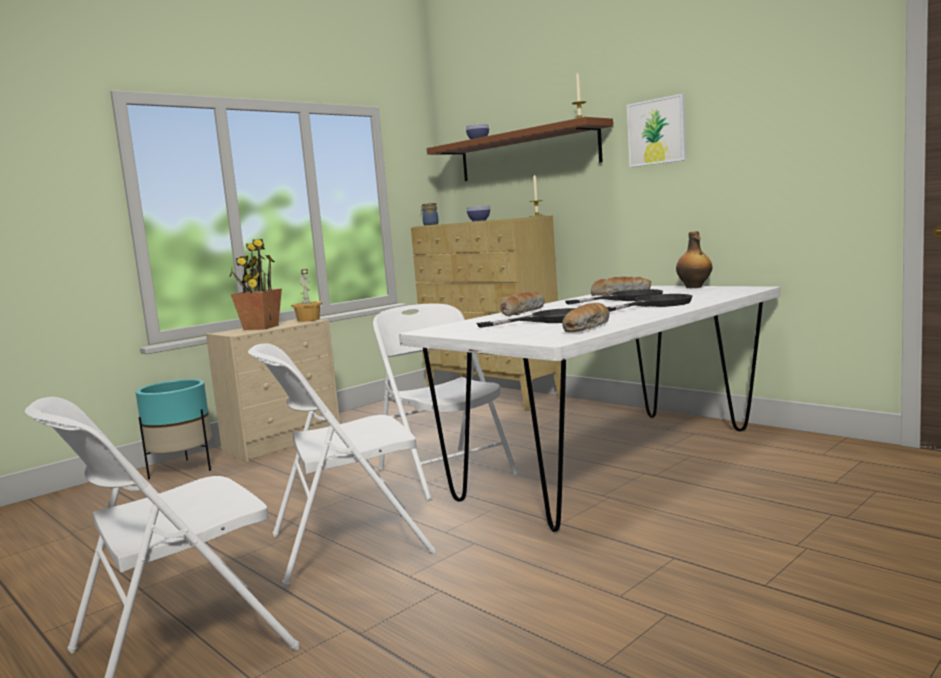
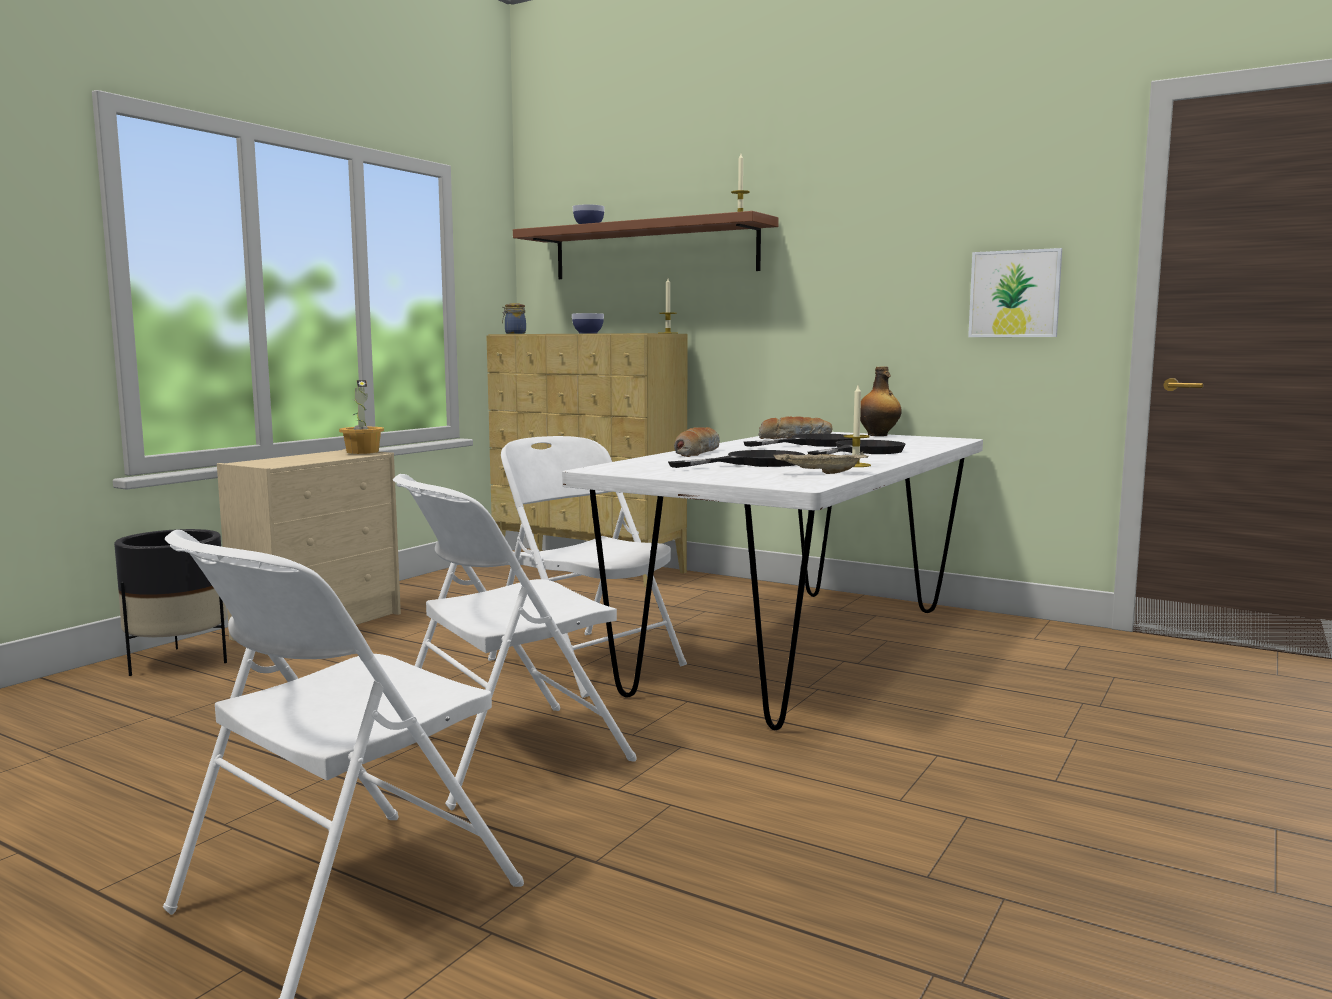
camera: 15 degrees left, 0 degrees up
turquoise planter [136,379,212,479] -> black planter [114,529,227,676]
potted plant [230,239,282,330] -> none
bread [562,303,610,332] -> beige tray [774,451,869,474]
picture [627,94,686,167] -> picture moved to [968,248,1062,337]
none -> candle [843,385,871,467]

